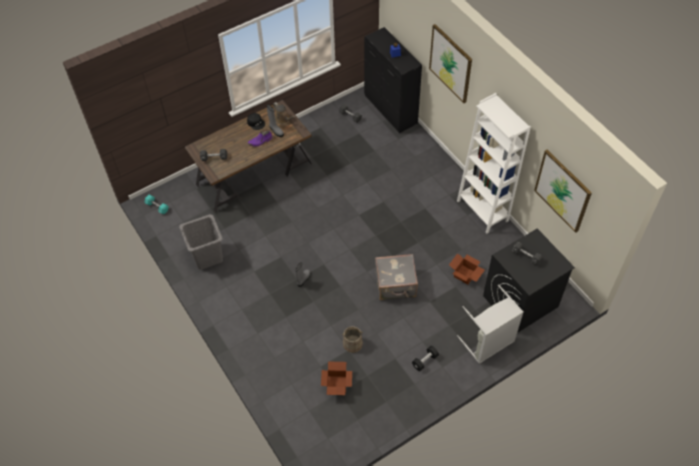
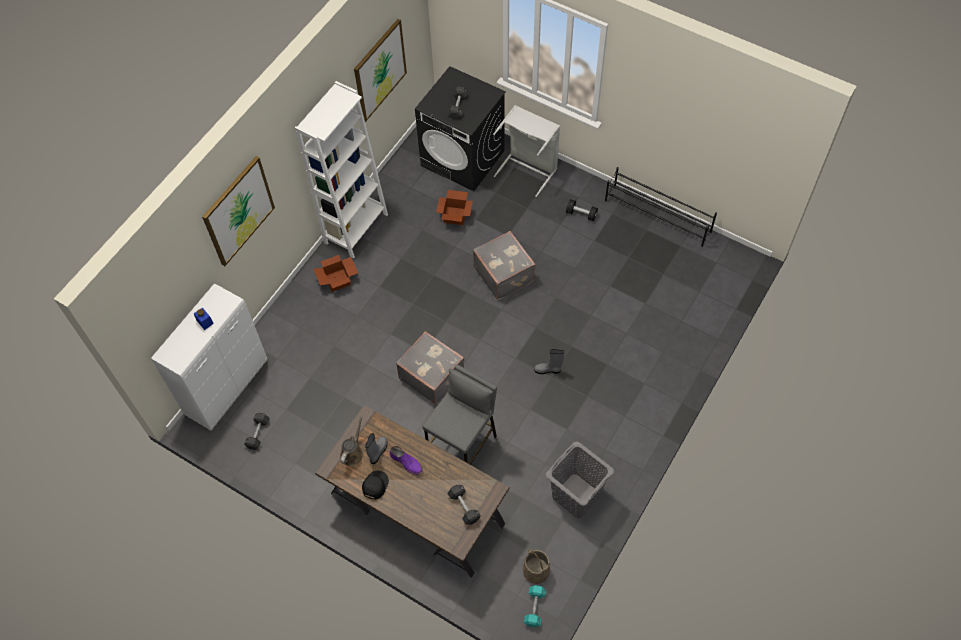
camera: 115 degrees left, 5 degrees up
cardboard box [321,362,352,395] -> cardboard box moved to [313,255,358,292]
beige bucket [342,326,363,353] -> beige bucket moved to [523,549,550,584]
black cabinet [364,27,422,133] -> white cabinet [151,283,268,431]
none -> grey suitcase [396,331,465,404]
none -> grey stool [423,365,497,465]
none -> black shoe rack [605,167,717,247]

